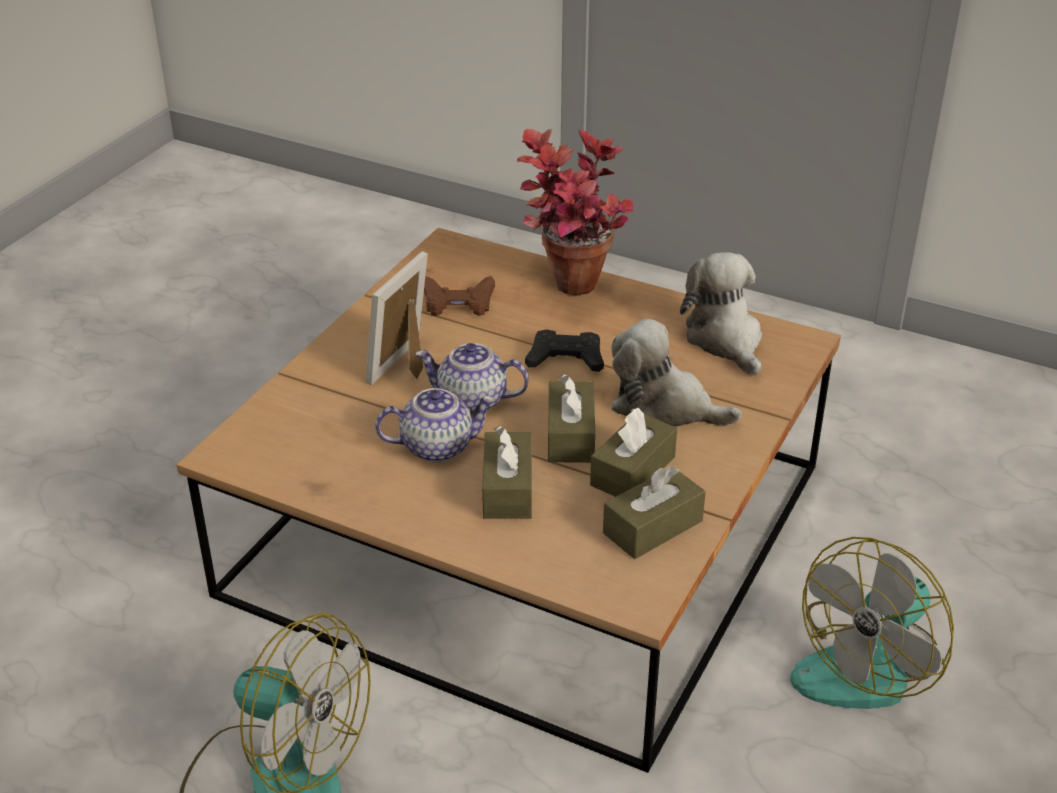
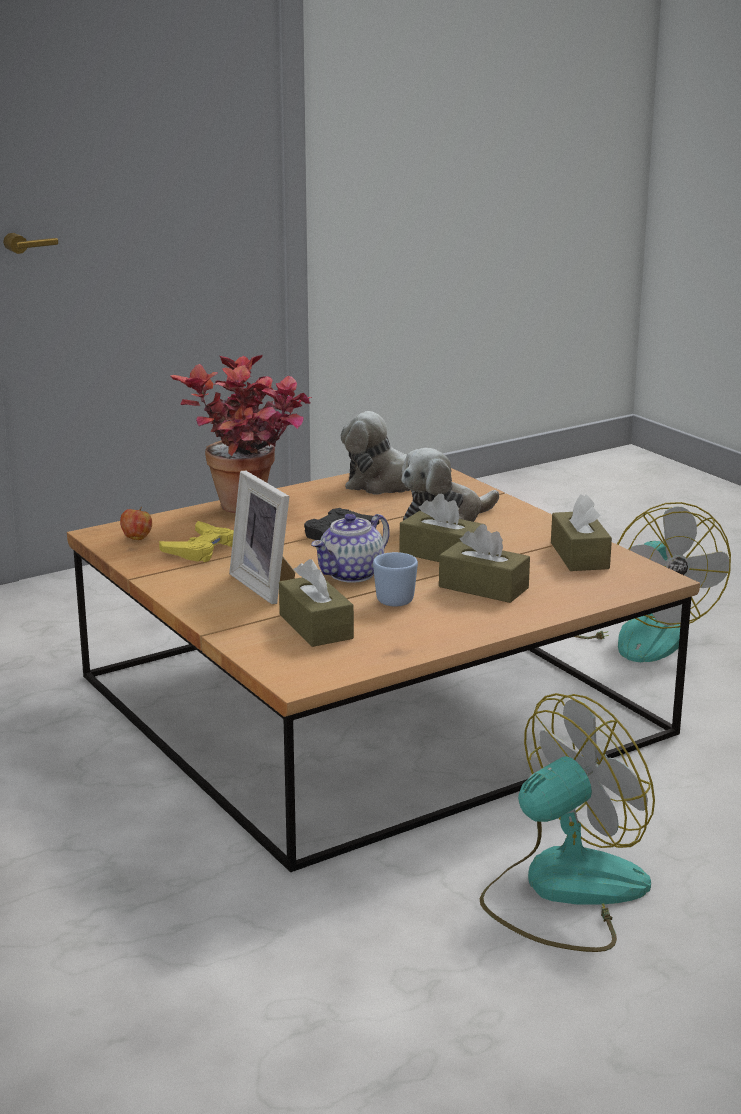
camera: 60 degrees left, 15 degrees down
teapot [375,388,495,462] -> blue mug [373,552,418,606]
brown game controller [424,276,495,316] -> yellow game controller [159,521,234,562]
brown tissue box [590,408,677,497] -> brown tissue box moved to [279,559,354,647]
none -> apple [120,506,152,540]

